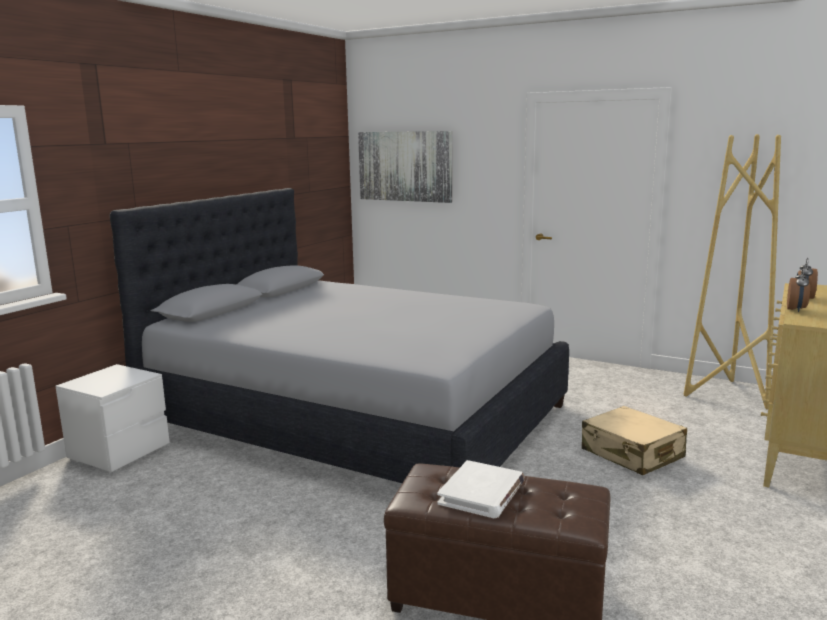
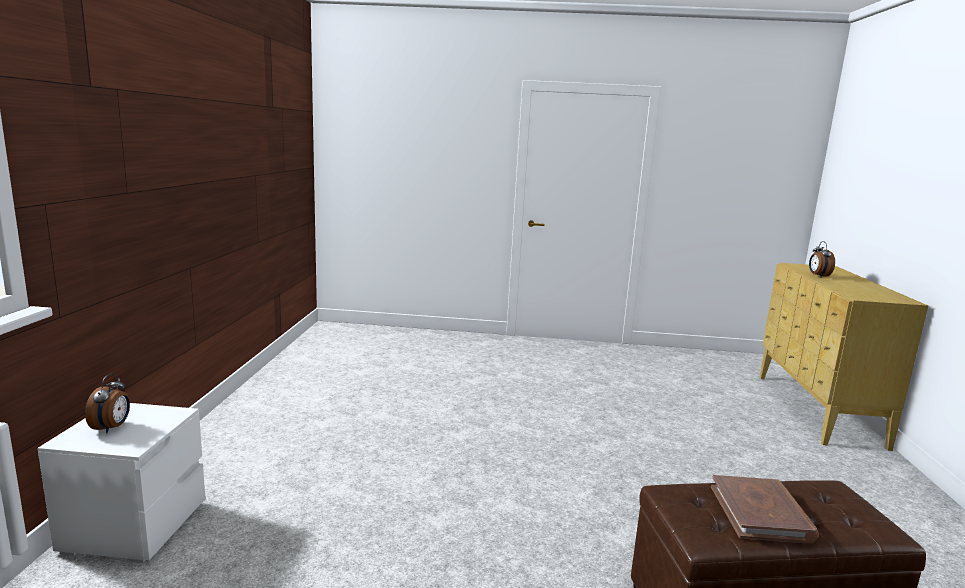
camera: 25 degrees left, 0 degrees up
grey bed [110,188,569,483] -> none
picture [358,131,452,203] -> none
white book [437,460,525,518] -> brown book [711,475,819,544]
beige suitcase [582,406,687,475] -> none
yellow clothes rack [684,134,781,410] -> none
alarm clock [787,267,810,312] -> alarm clock moved to [85,374,130,433]

